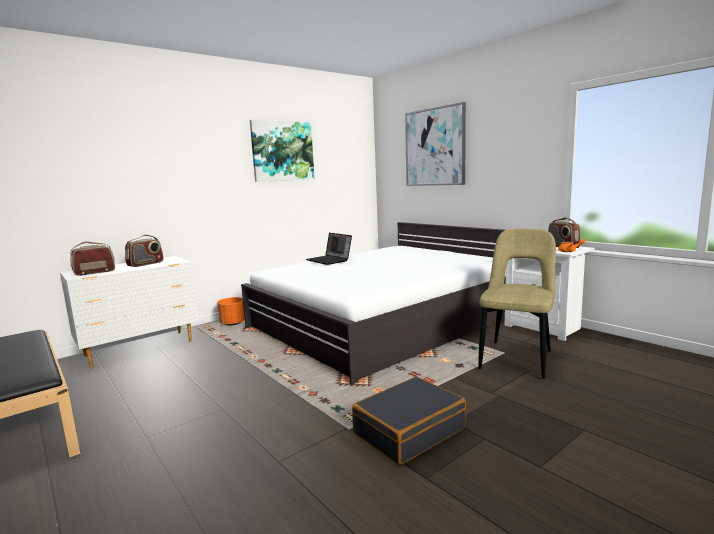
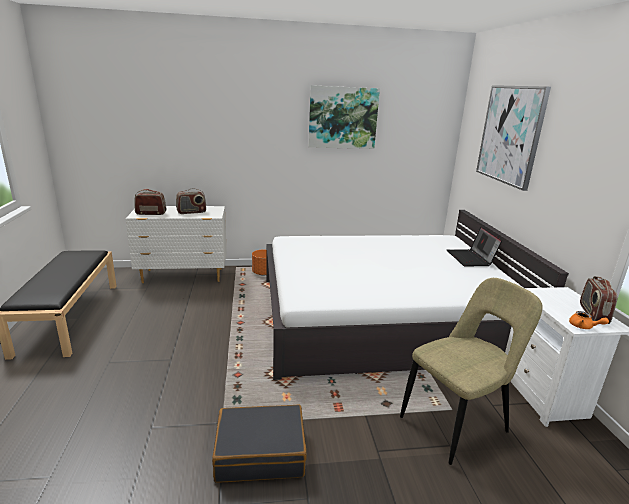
camera: 30 degrees right, 10 degrees up
laptop [306,233,352,265] -> laptop moved to [447,227,502,266]

